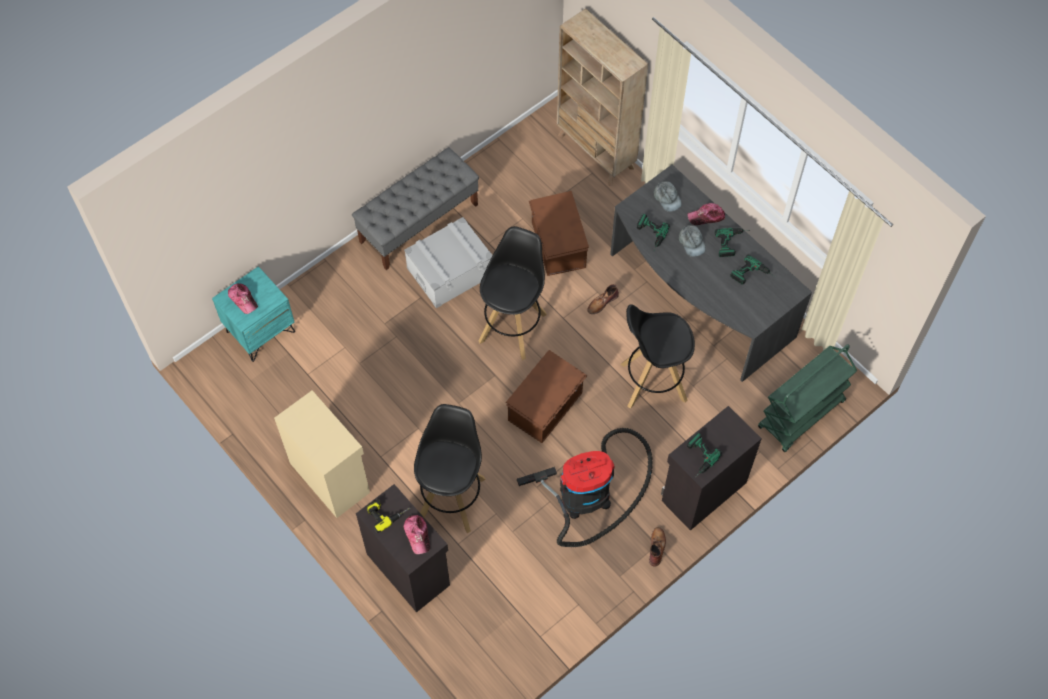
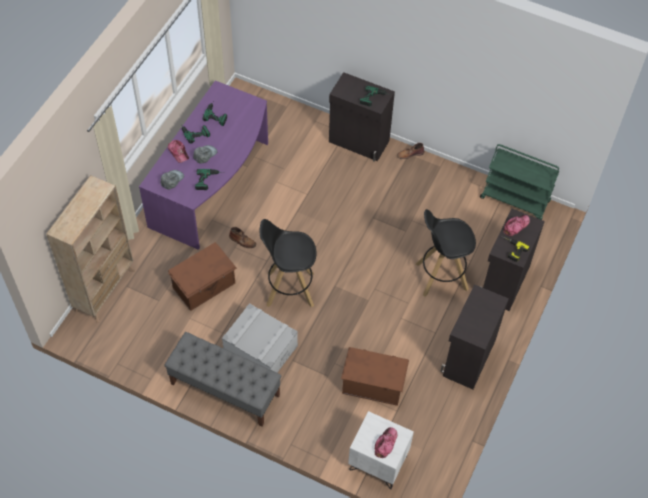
camera: 115 degrees left, 5 degrees down
turquoise nightstand [212,266,295,362] -> white nightstand [348,411,414,489]
beige cabinet [274,390,370,518] -> black cabinet [440,284,509,389]
brown storage box [506,350,588,443] -> brown storage box moved to [341,347,409,406]
vacuum cleaner [517,428,653,547] -> none
grey desk [610,165,812,382] -> purple desk [139,80,268,250]
black stool [620,304,695,409] -> none
green cart [758,344,857,452] -> green cart moved to [480,144,560,220]

